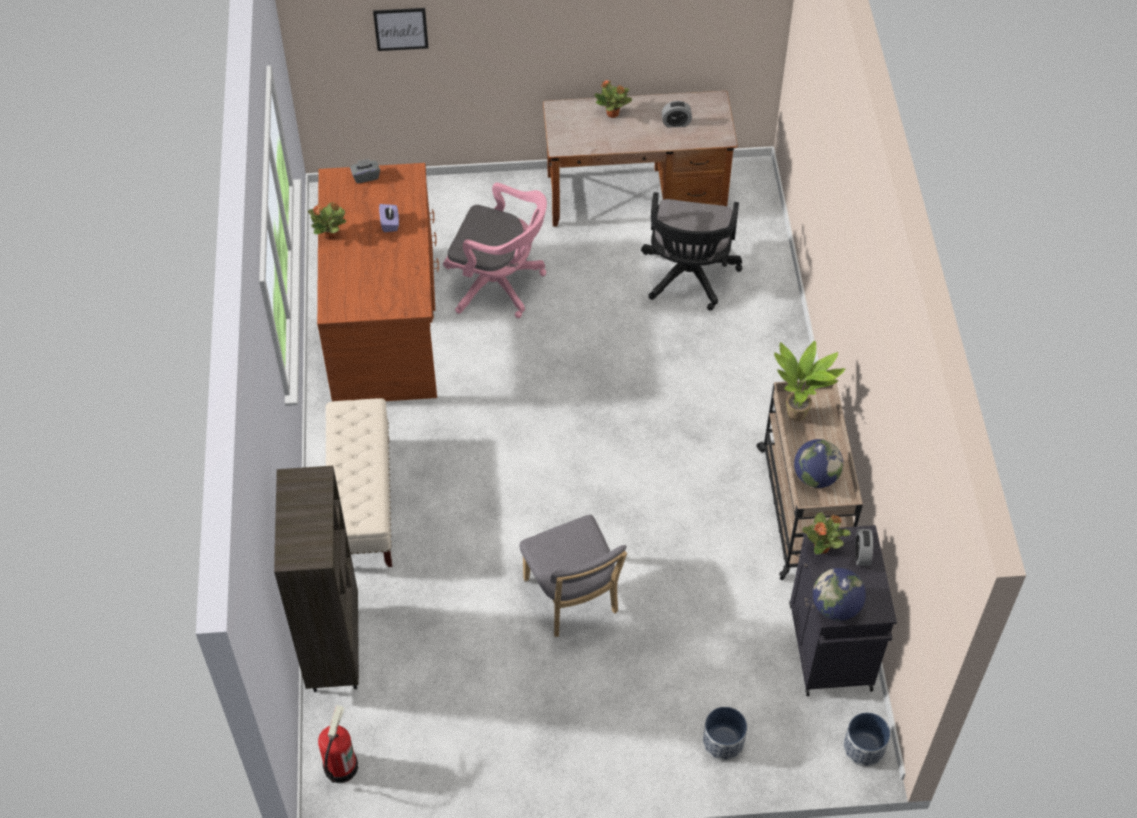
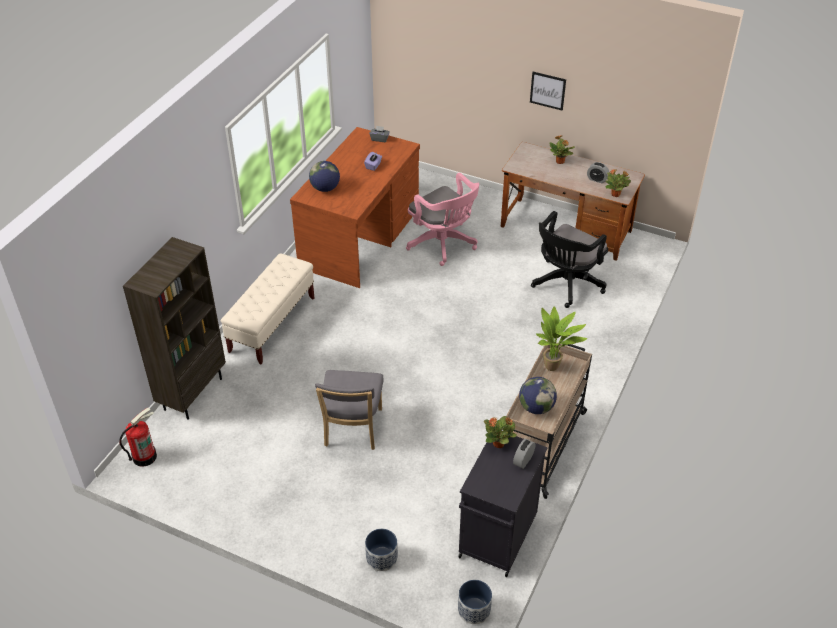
camera: 30 degrees right, 10 degrees down
potted plant [308,202,347,239] -> potted plant moved to [605,169,631,197]
picture [373,8,428,51] -> picture moved to [530,72,566,110]
globe [813,568,866,621] -> globe moved to [309,161,340,192]

